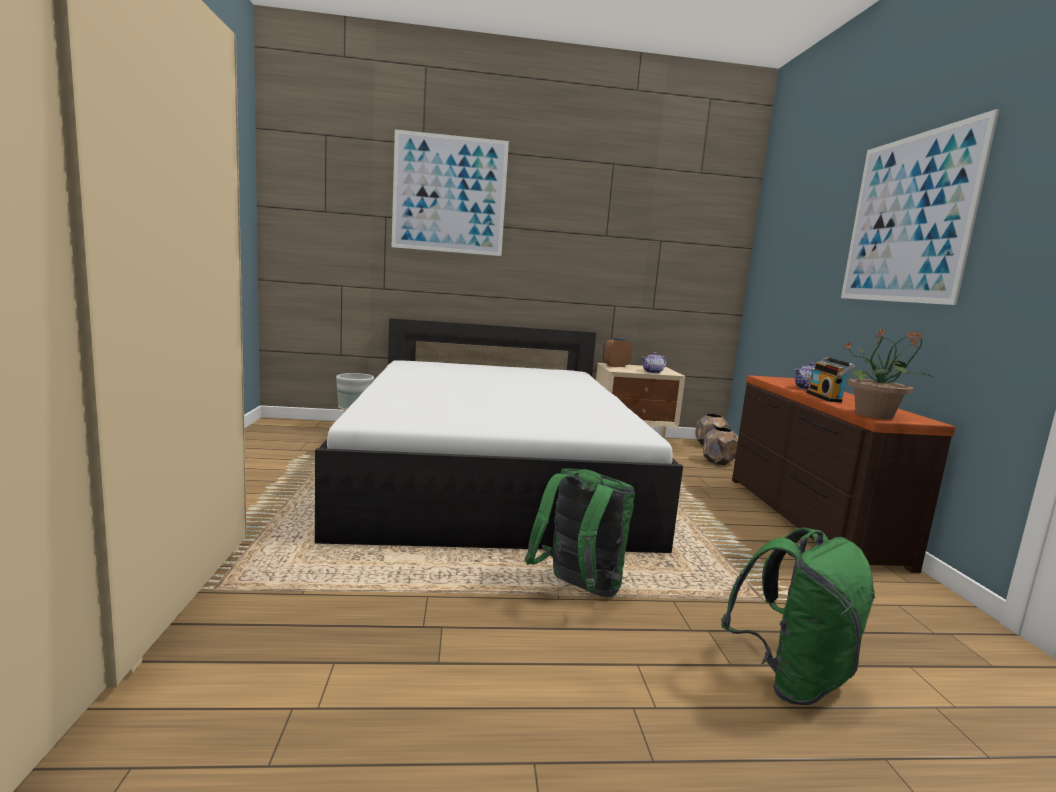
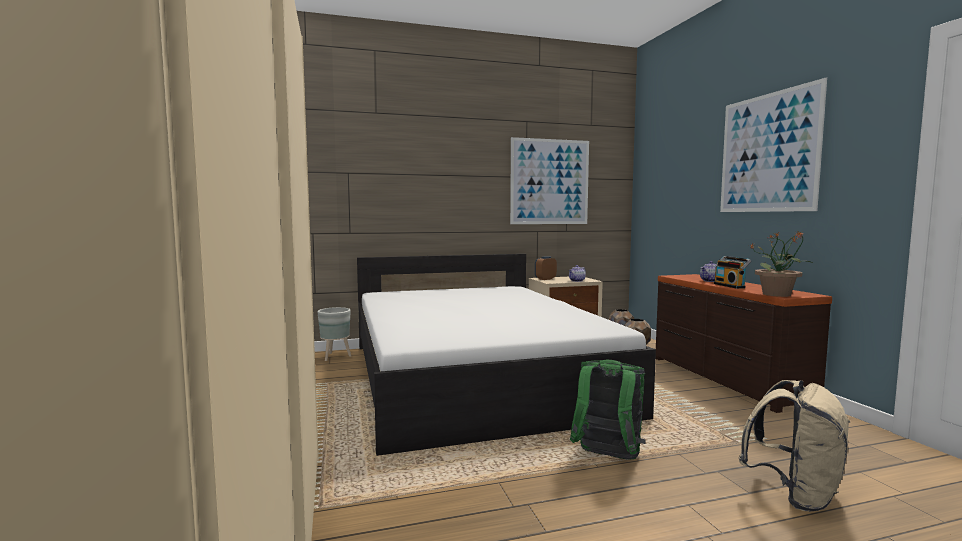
camera: 10 degrees left, 5 degrees down
picture [392,130,509,256] -> picture moved to [510,137,589,224]
green backpack [721,527,875,705] -> beige backpack [739,380,850,512]

